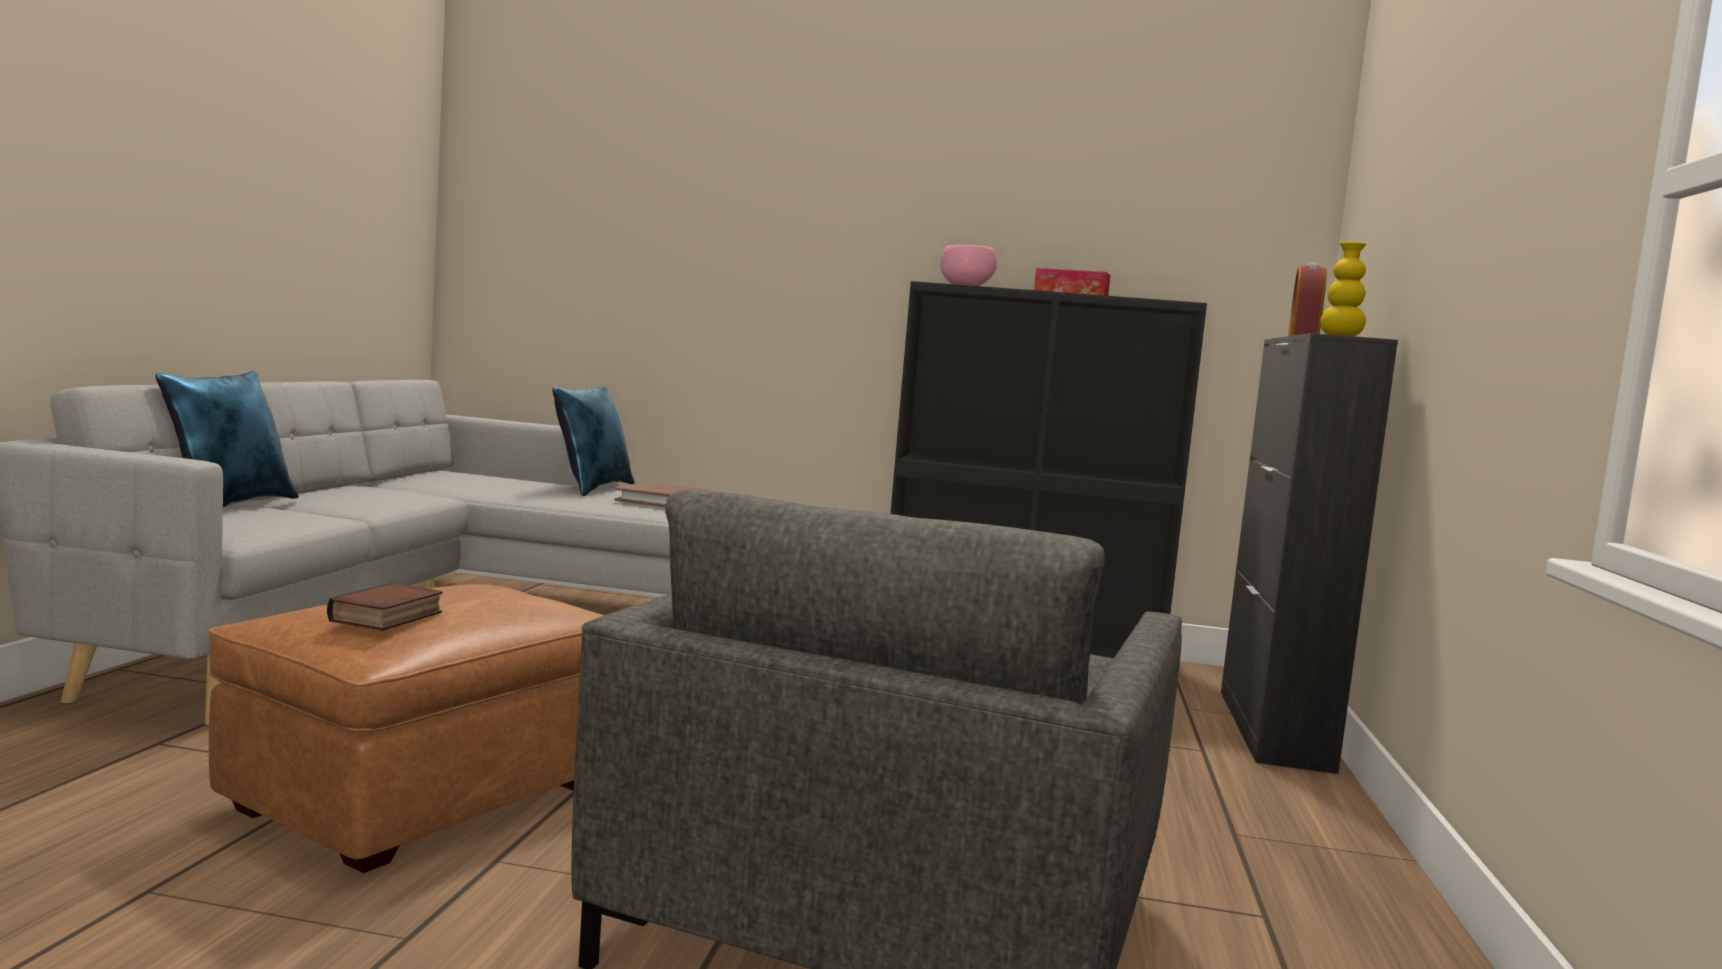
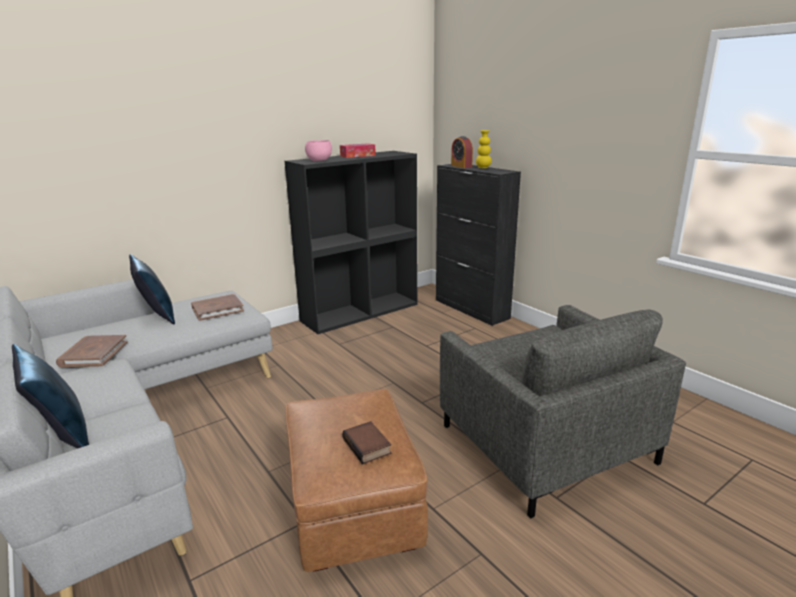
camera: 45 degrees left, 15 degrees up
none -> brown book [56,335,128,367]

